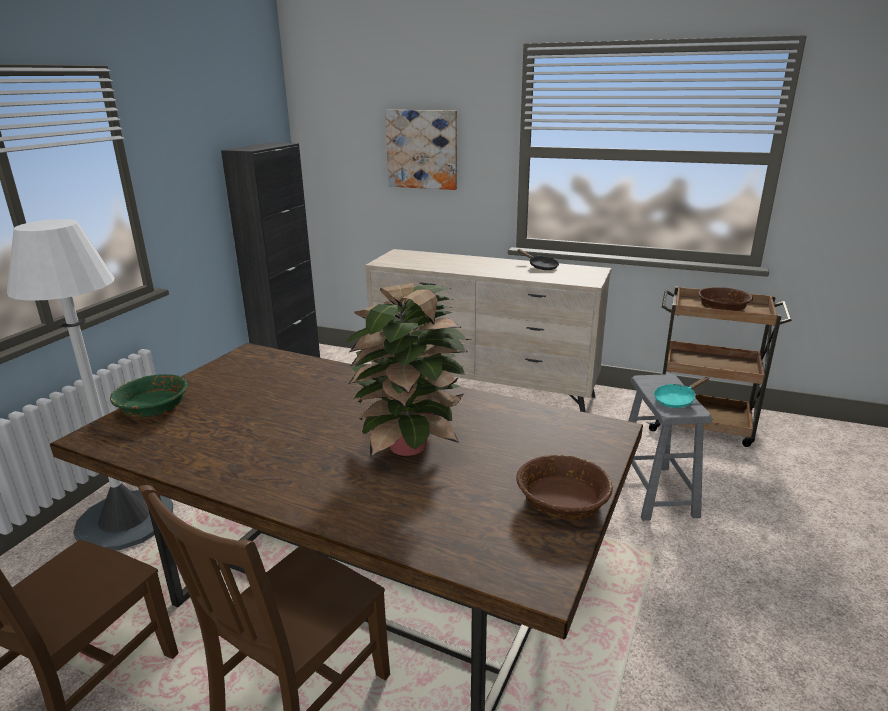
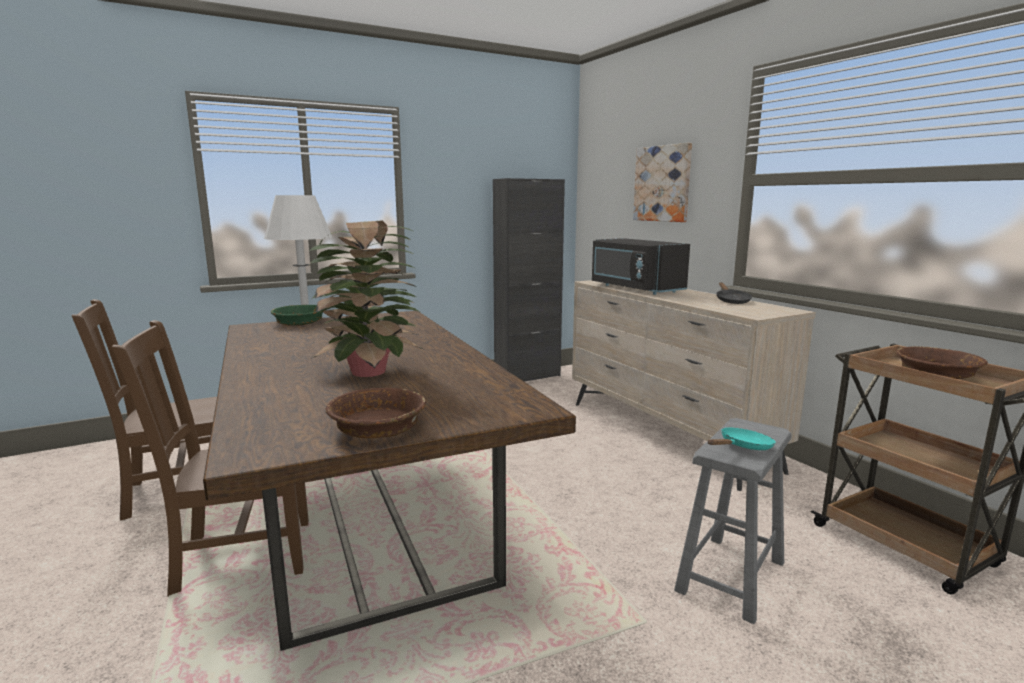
camera: 40 degrees right, 10 degrees down
turquoise frying pan [654,376,709,408] -> turquoise frying pan turned 135 degrees clockwise [708,427,776,450]
none -> black microwave [592,238,690,295]

